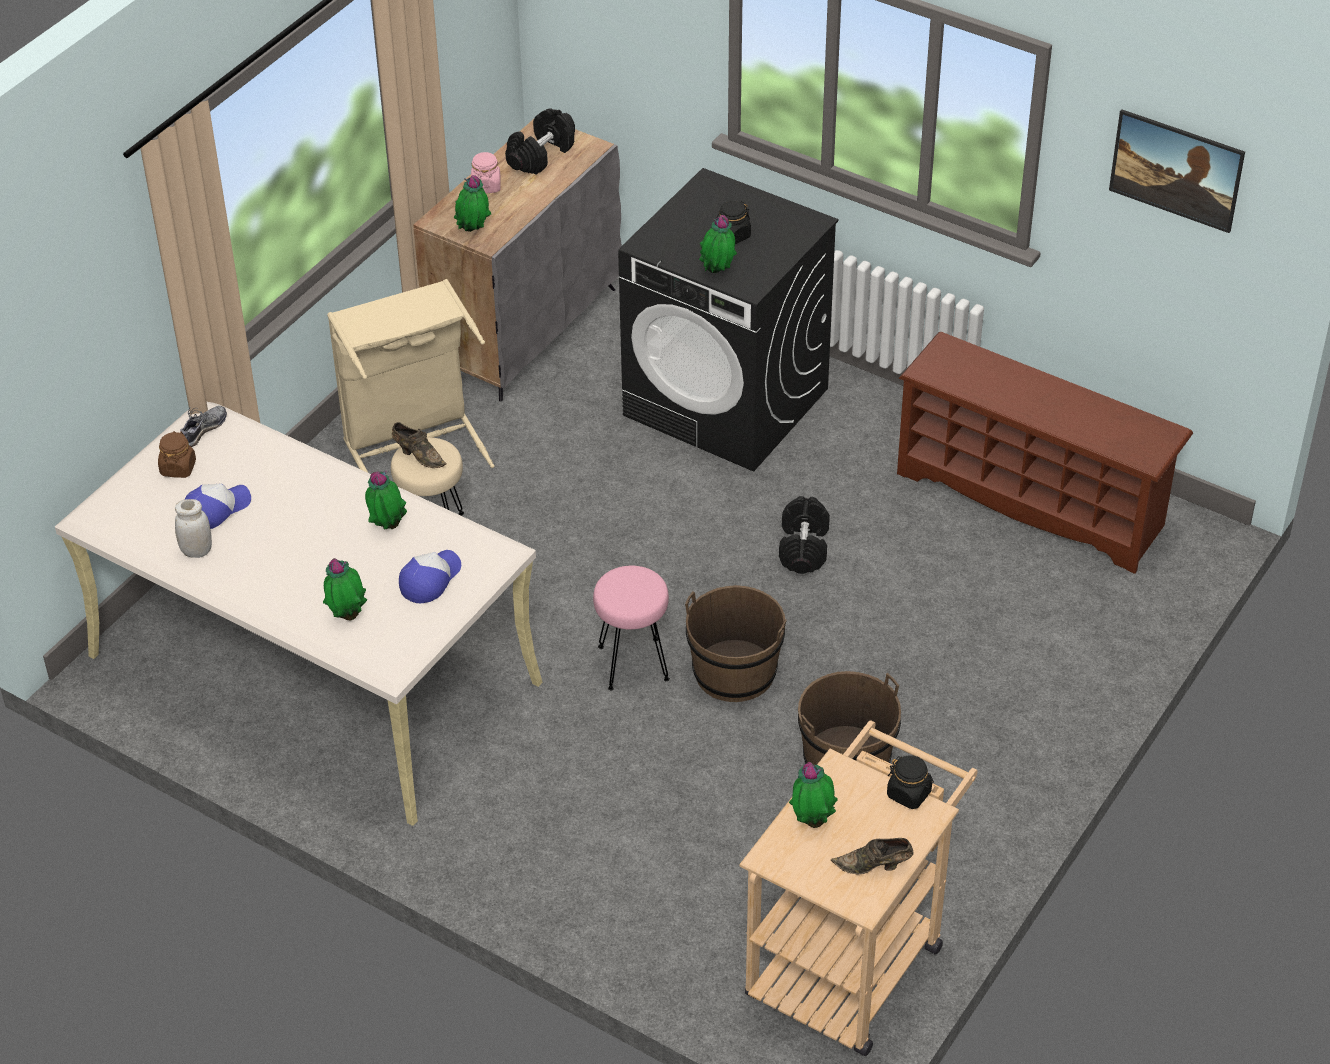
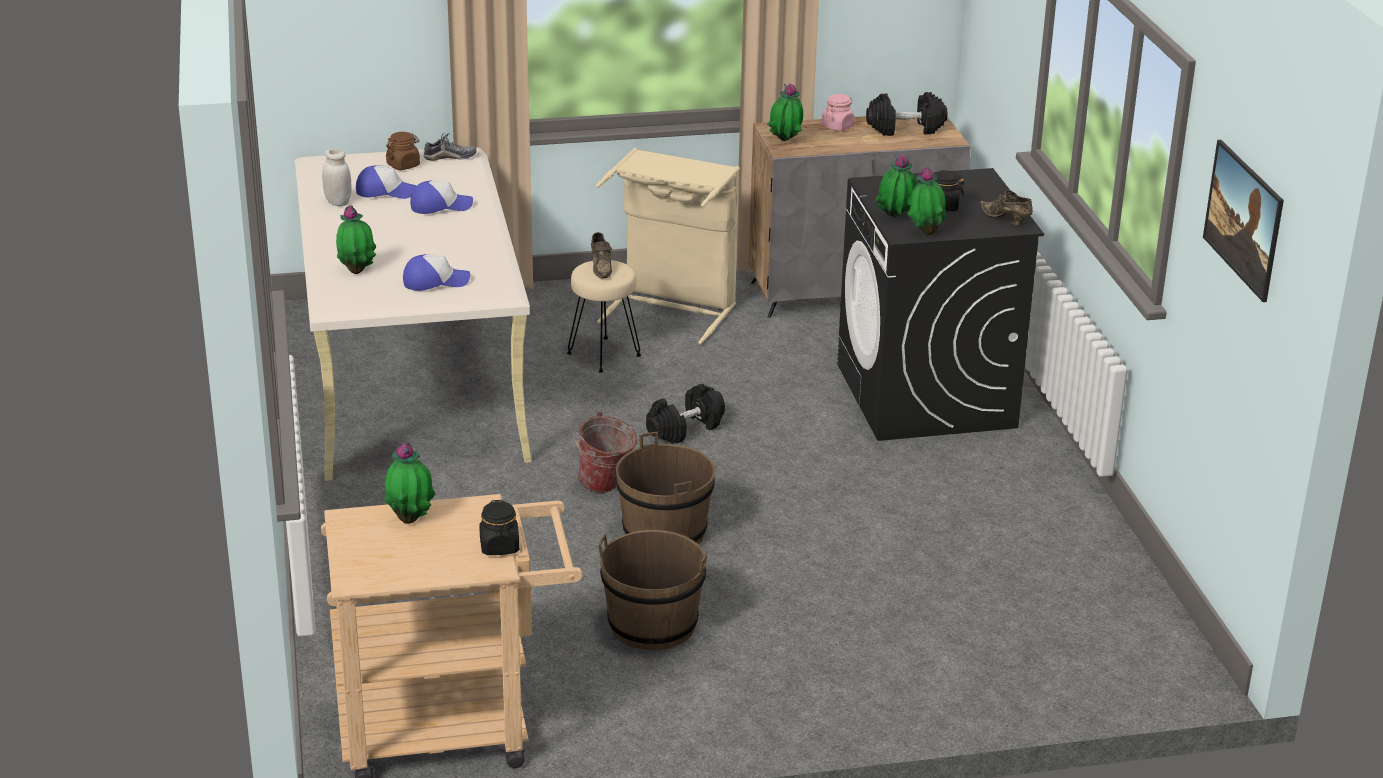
camera: 45 degrees right, 15 degrees down
potted plant [365,471,407,529] -> potted plant moved to [907,167,947,235]
pink stool [593,566,670,690] -> bucket [574,412,637,493]
black dumbbell [779,496,830,574] -> black dumbbell moved to [646,384,725,444]
brown shoe [831,838,913,875] -> brown shoe moved to [980,190,1033,225]
brown shoe rack [897,332,1193,574] -> none
none -> cap [410,180,473,214]

